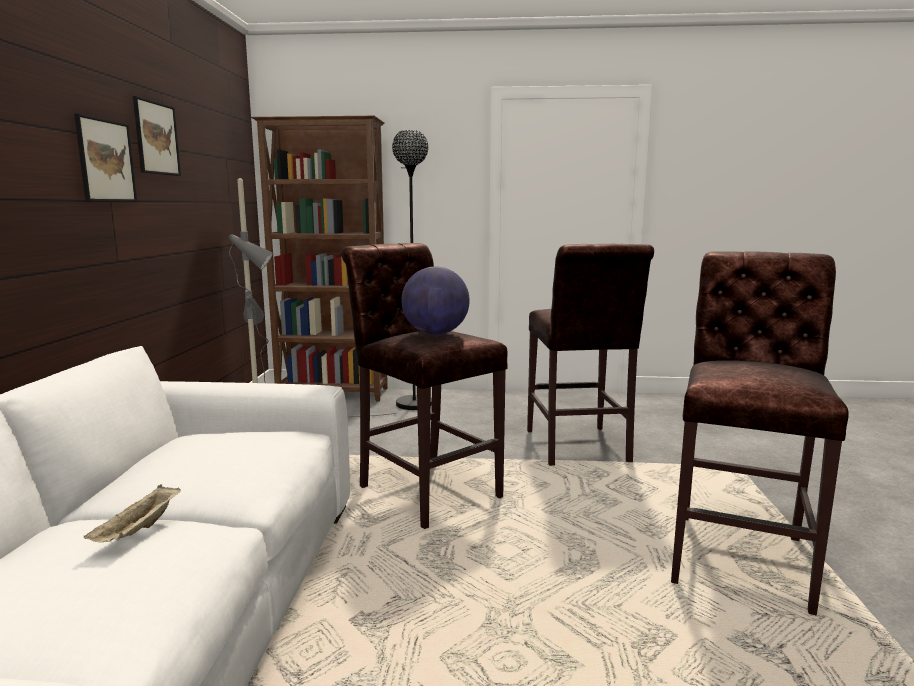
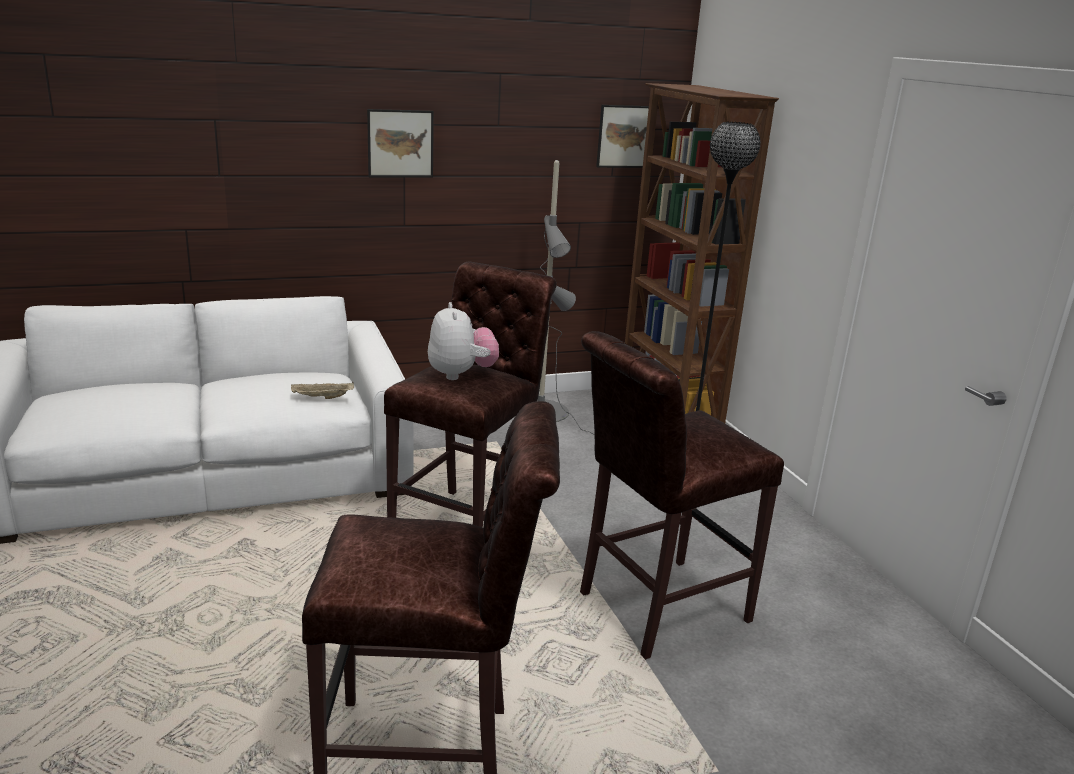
camera: 65 degrees right, 10 degrees up
beige tray [84,484,181,542] -> beige tray moved to [291,382,354,399]
picture [133,96,181,176] -> picture moved to [596,105,649,168]
globe [402,266,470,335] -> plush toy [428,302,499,380]

